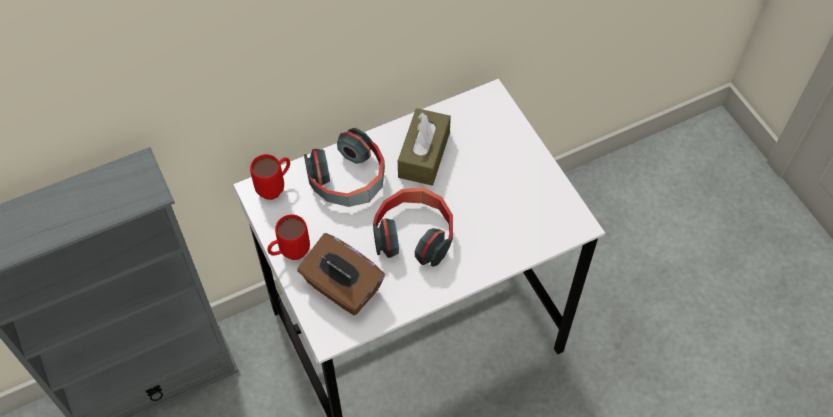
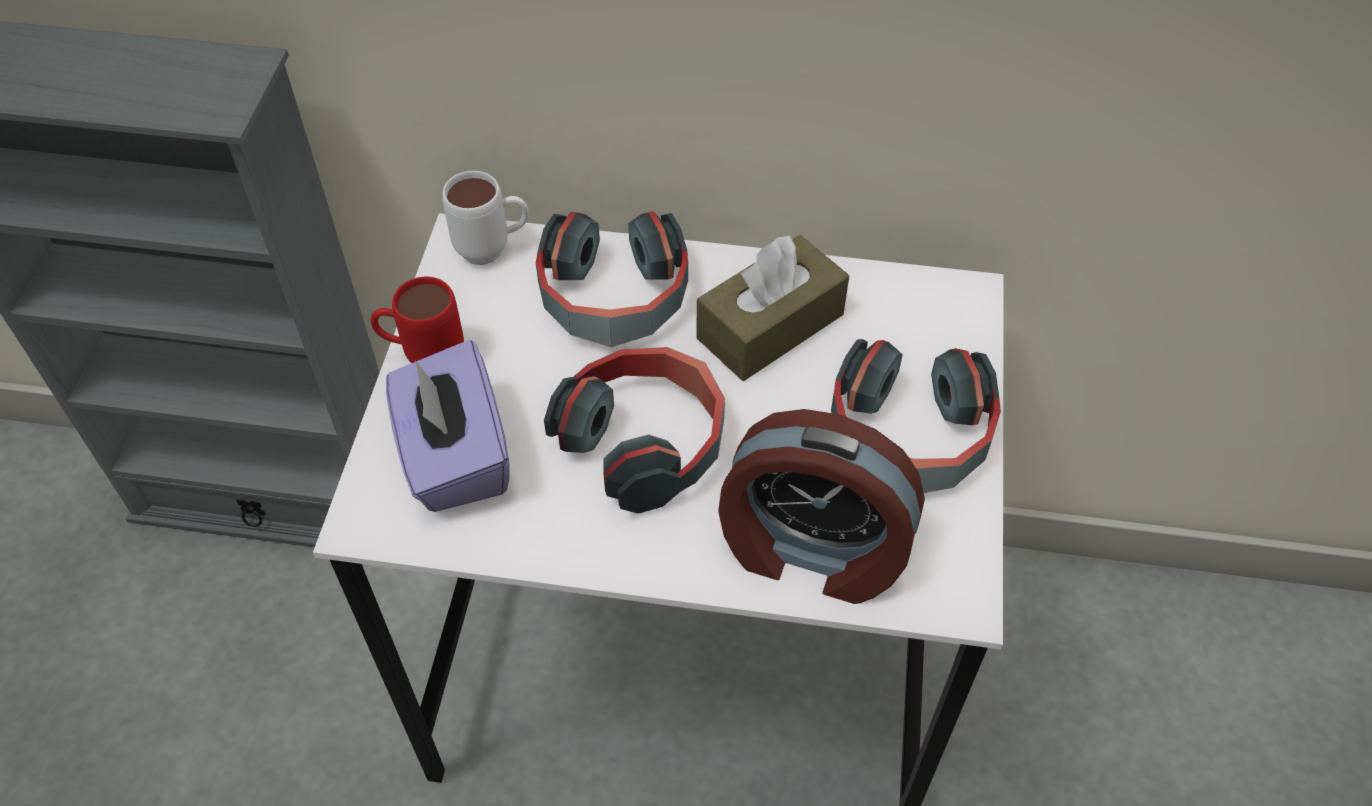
camera: 35 degrees right, 5 degrees down
red mug [250,154,290,200] -> white mug [442,171,529,265]
brown tissue box [297,233,385,315] -> purple tissue box [386,340,509,512]
none -> alarm clock [718,409,925,604]
none -> headphones [831,339,1001,493]

